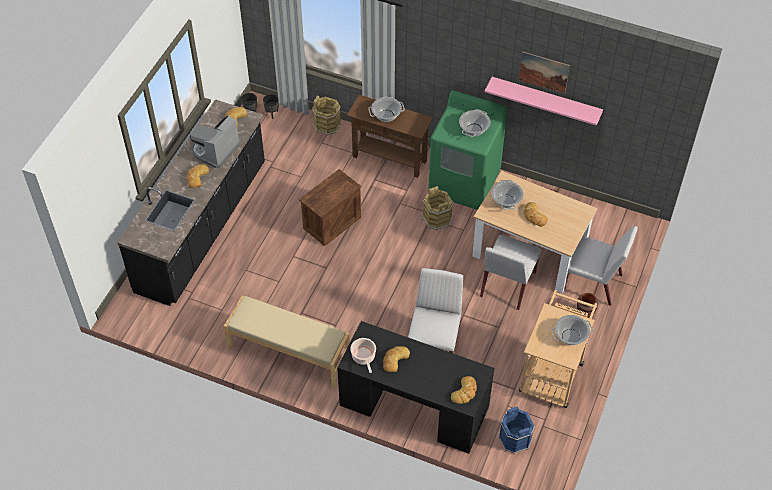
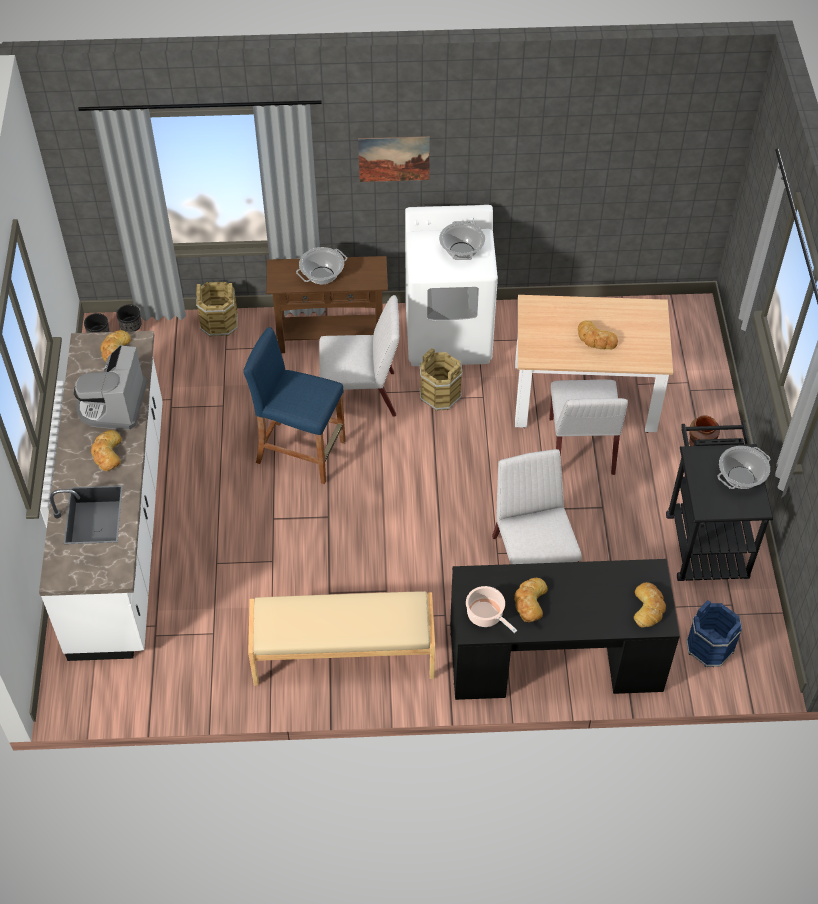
camera: 25 degrees left, 0 degrees up
black counter [117,99,265,306] -> white counter [39,331,163,661]
crate [299,169,361,246] -> blue stool [243,327,345,484]
green washing machine [428,90,507,210] -> white washing machine [405,205,498,366]
pink shelf [485,77,603,126] -> none
cooking pot [491,180,524,209] -> none
picture [519,51,570,94] -> picture moved to [358,136,430,182]
beige cart [519,290,597,408] -> black cart [666,422,773,581]
white chair [564,226,638,306] -> white chair moved to [319,295,399,416]

